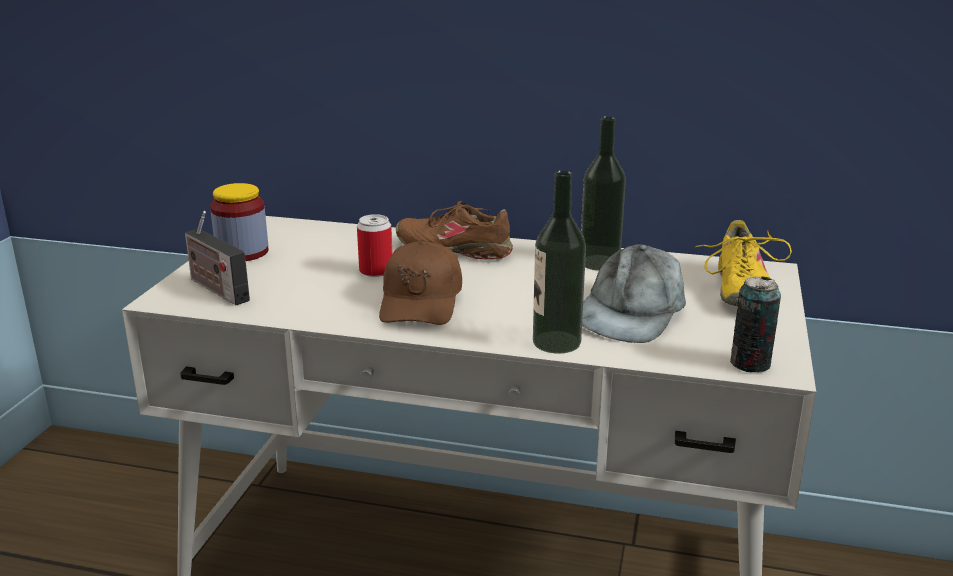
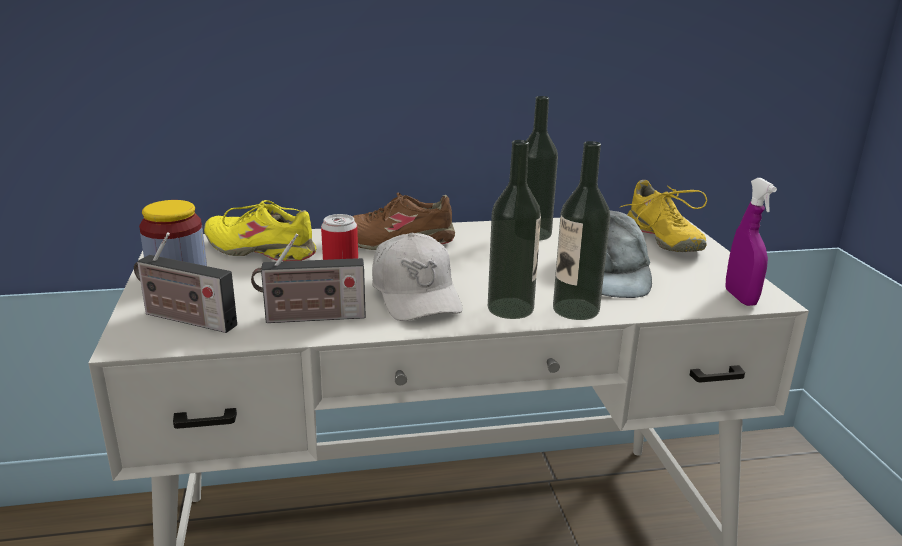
camera: 25 degrees left, 0 degrees up
brown cap [379,241,462,325] -> white cap [372,233,463,321]
can [730,276,781,372] -> purple spray bottle [725,178,777,306]
none -> yellow shoe [204,200,317,261]
none -> radio [251,233,366,323]
none -> bottle [488,140,541,319]

